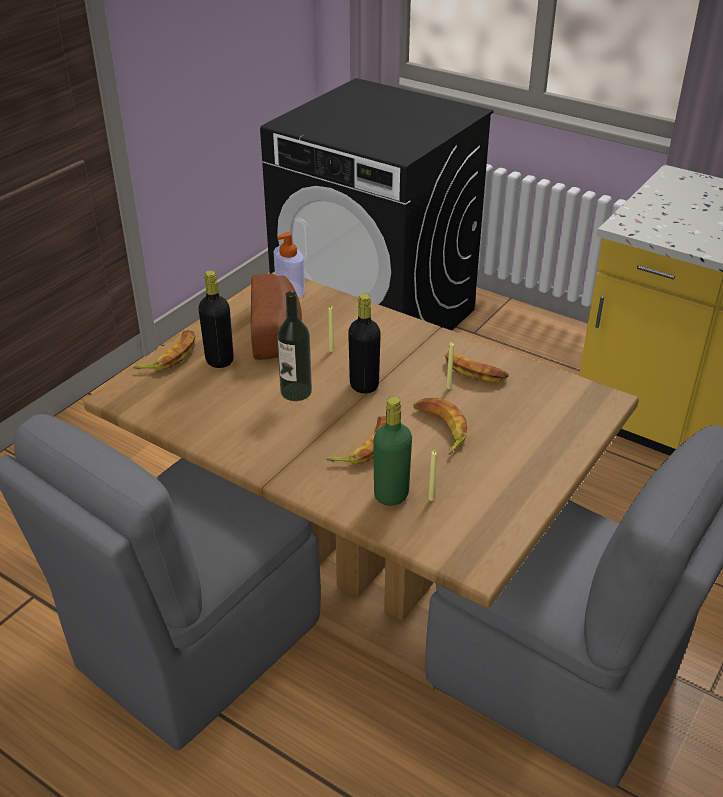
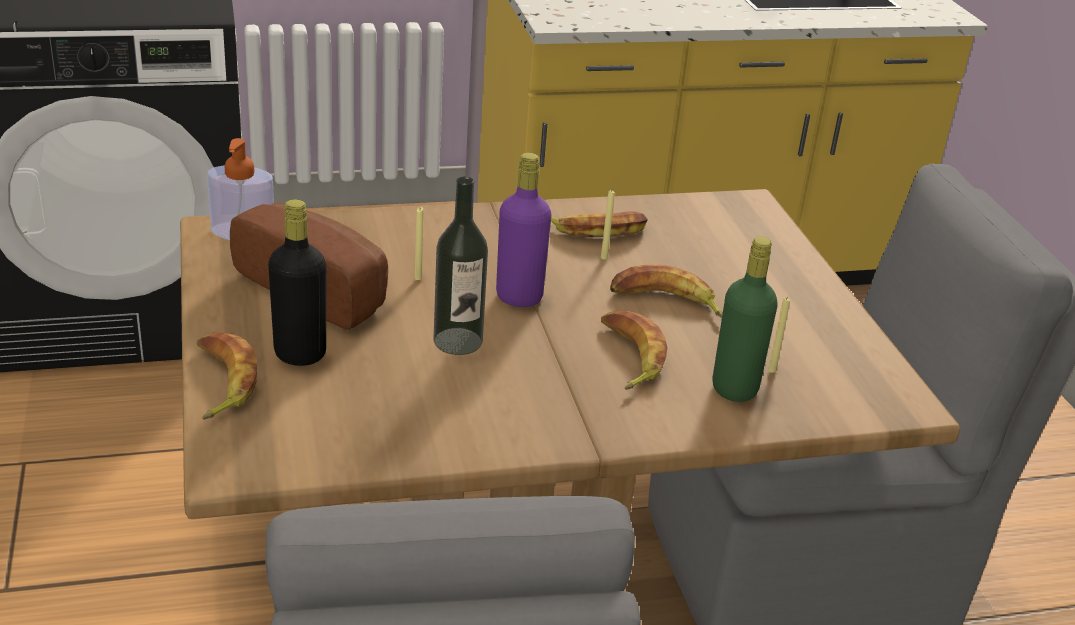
camera: 50 degrees left, 5 degrees down
black bottle [348,293,381,394] -> purple bottle [496,153,552,307]

